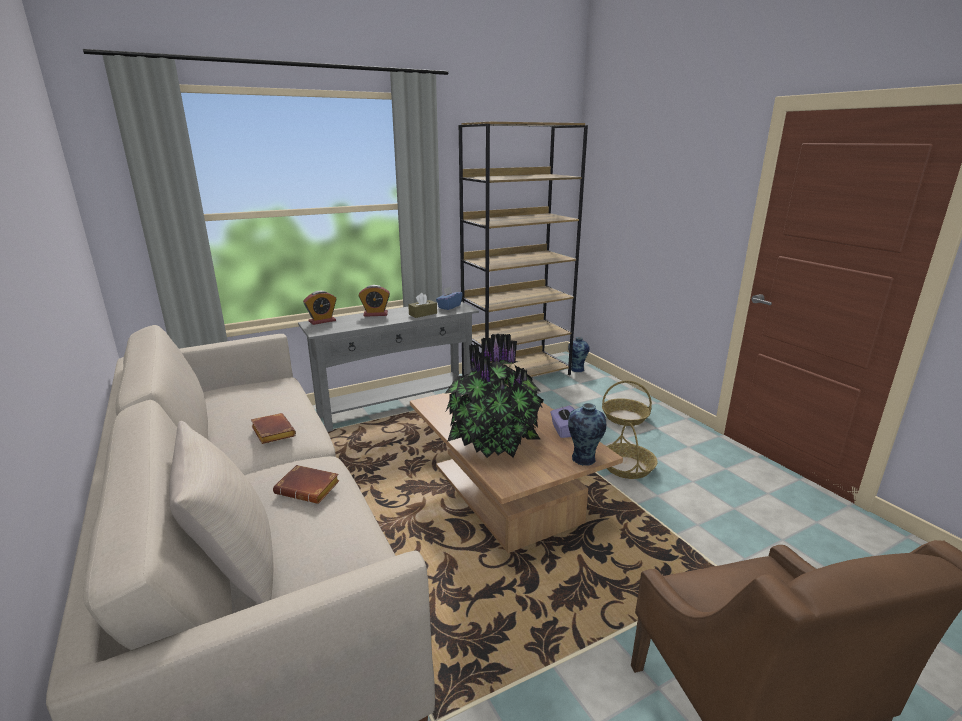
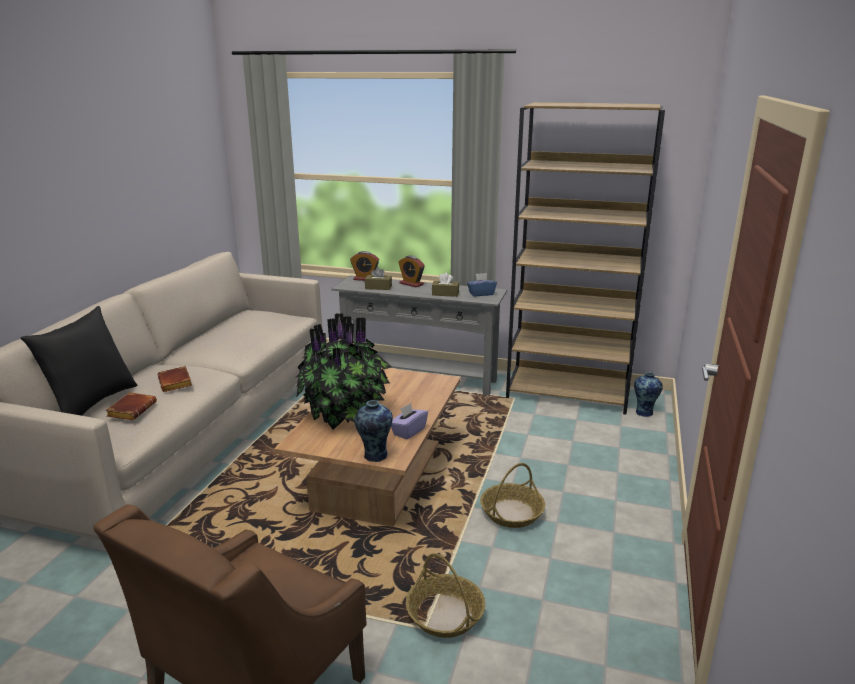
camera: 45 degrees right, 0 degrees up
beige pillow [169,421,273,604] -> black pillow [20,306,137,416]
brown book [251,413,296,444] -> brown book moved to [105,392,157,420]
basket [602,381,652,426] -> basket moved to [406,553,485,638]
none -> brown tissue box [365,267,392,290]

